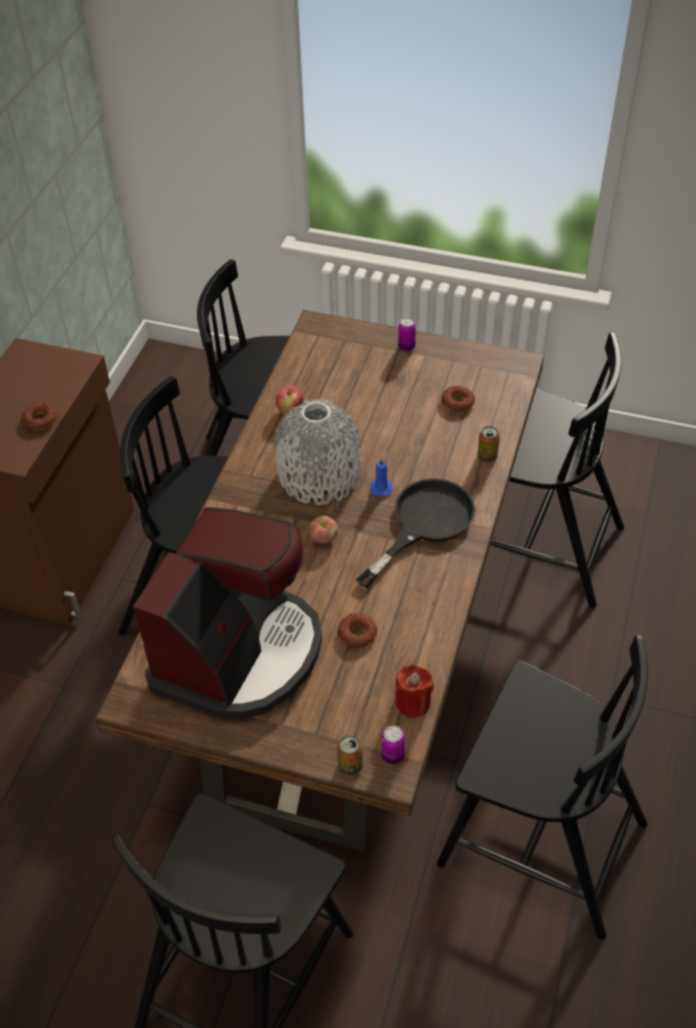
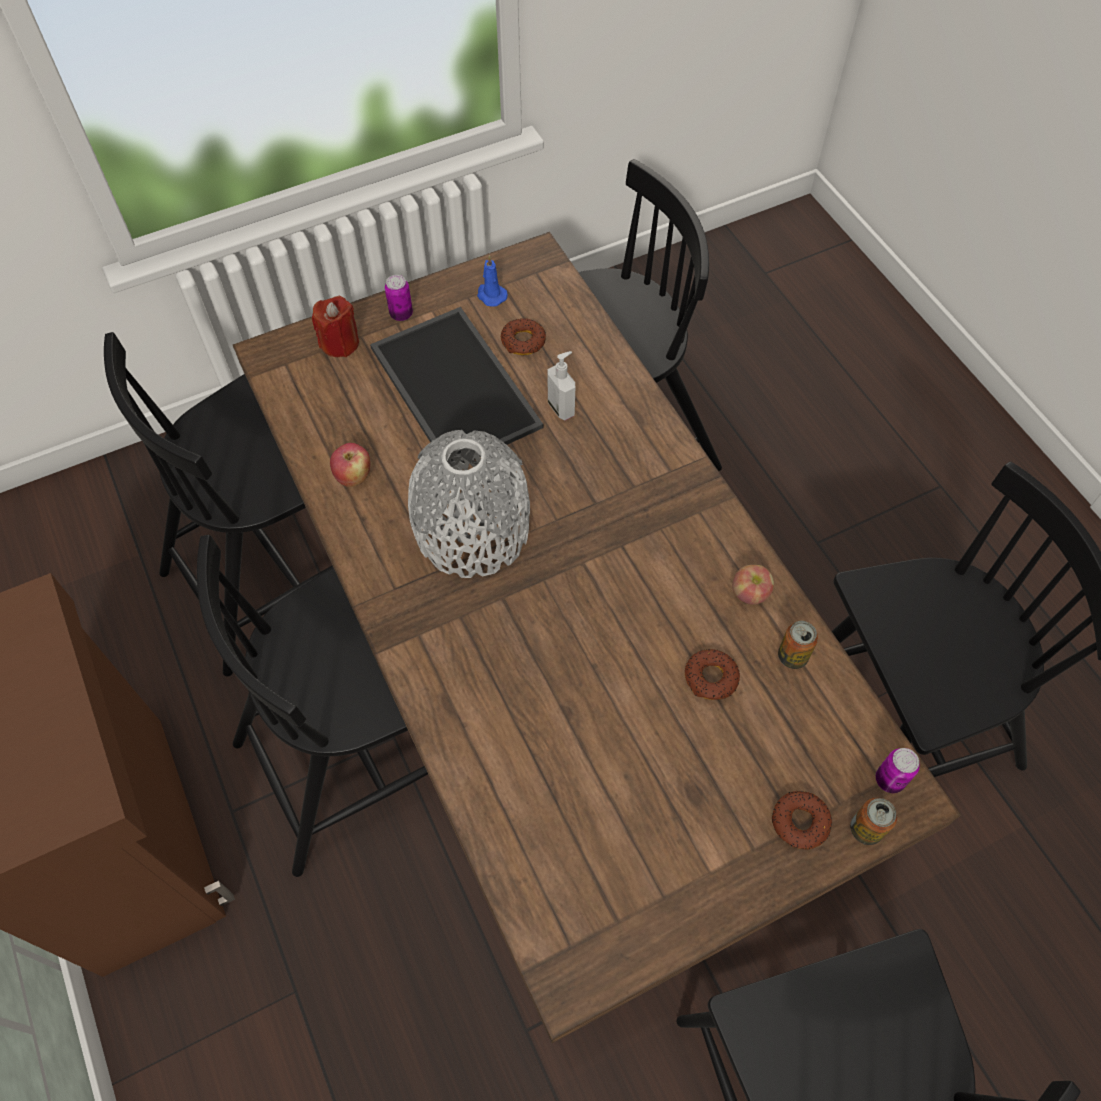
camera: 45 degrees left, 10 degrees up
donut [21,403,57,430] -> donut moved to [772,791,832,850]
coffee machine [133,507,322,719] -> none
apple [309,516,338,544] -> apple moved to [732,565,774,605]
black frying pan [356,478,475,588] -> none
blue candle [370,457,393,496] -> blue candle moved to [477,255,508,307]
red candle [395,665,434,718] -> red candle moved to [312,296,359,357]
can [478,426,500,462] -> can moved to [778,621,818,669]
none -> tray [370,307,543,464]
none -> soap dispenser [548,351,575,420]

